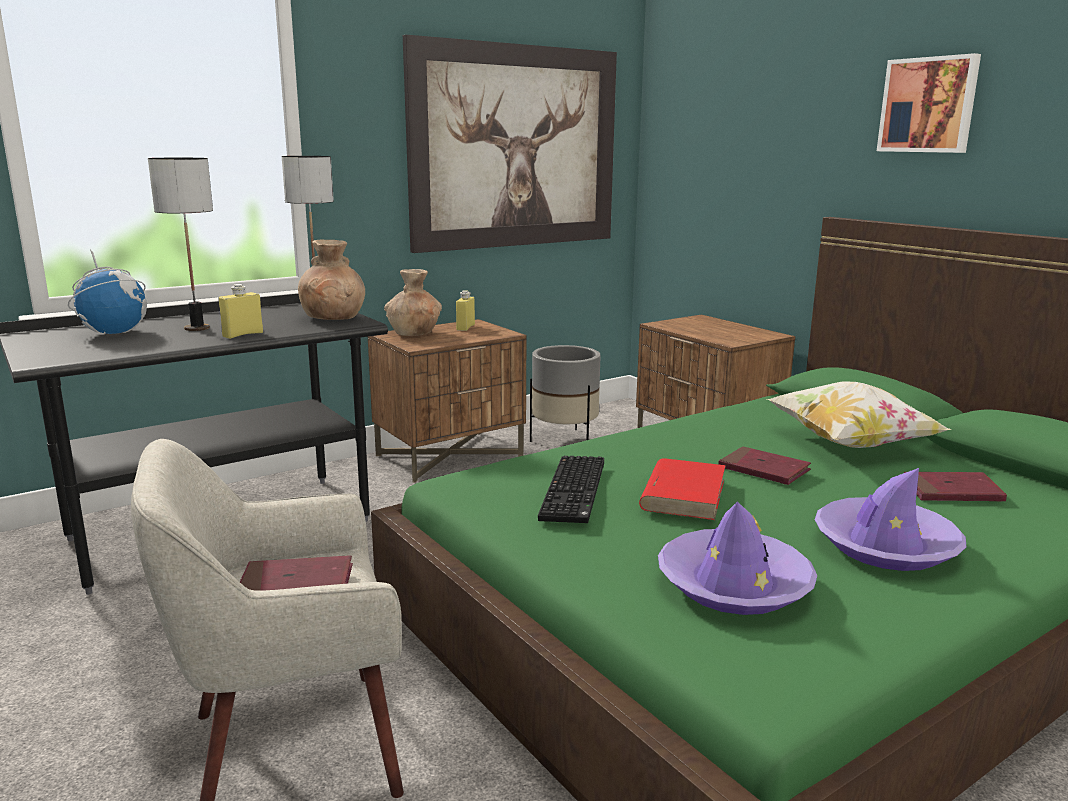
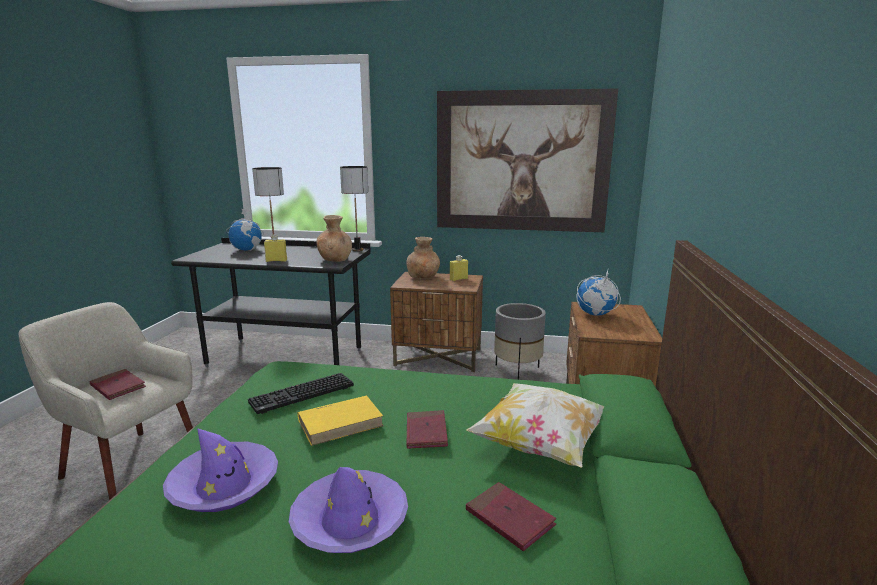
camera: 45 degrees right, 0 degrees up
red book [639,458,726,520] -> yellow book [297,396,383,446]
picture [877,53,981,153] -> none
none -> globe [576,270,621,316]

